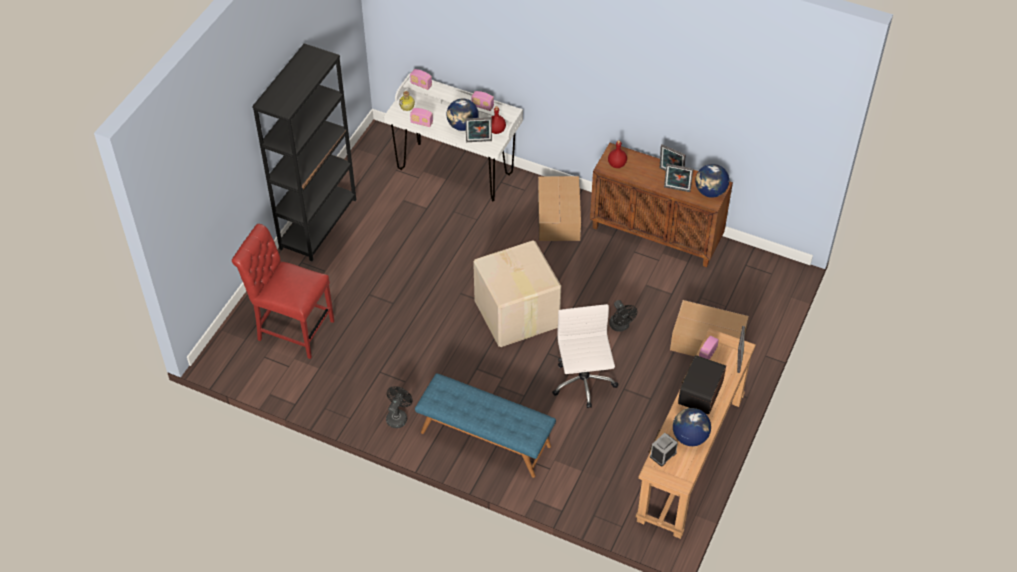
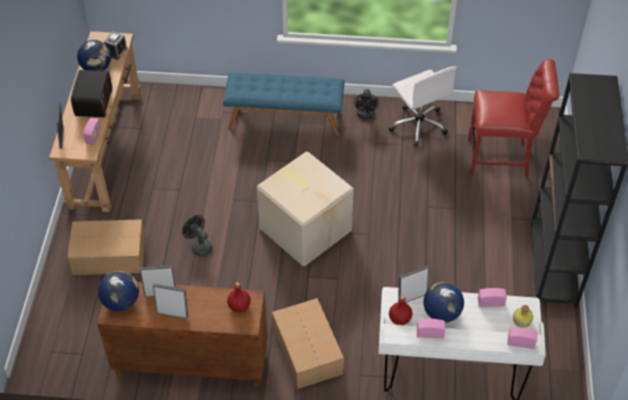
camera: 160 degrees right, 0 degrees up
white office chair [552,304,618,408] -> white office chair moved to [389,66,457,147]

